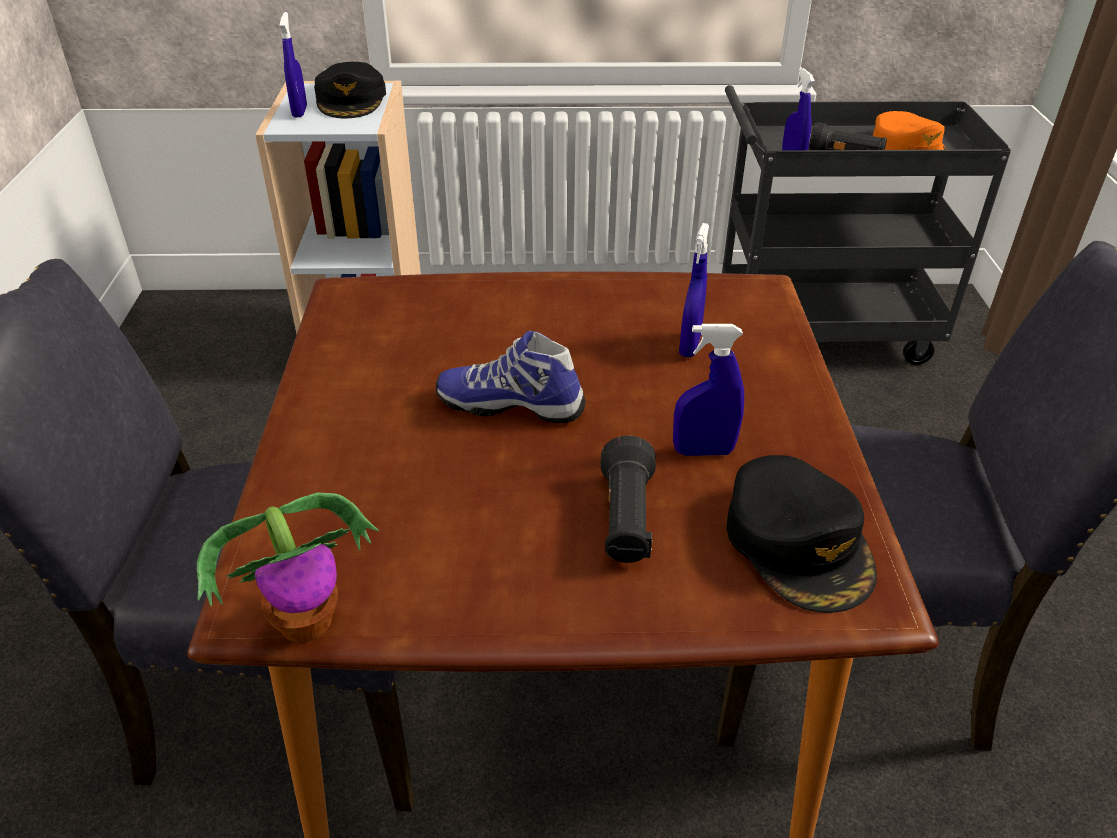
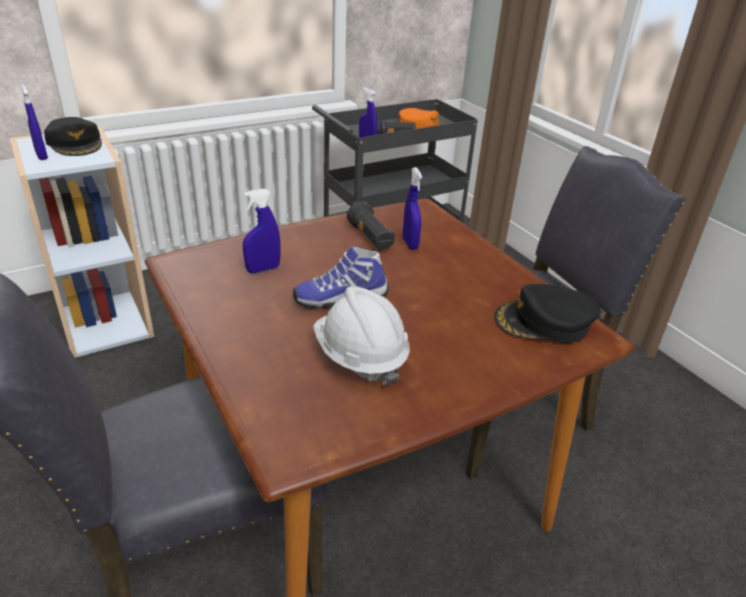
camera: 30 degrees left, 5 degrees down
potted plant [197,492,379,643] -> none
black flashlight [600,436,656,563] -> black flashlight moved to [347,201,395,250]
blue spray bottle [673,324,744,456] -> blue spray bottle moved to [243,189,280,273]
black cap [727,455,877,613] -> black cap turned 135 degrees clockwise [494,284,601,343]
none -> white hard hat [313,286,410,386]

